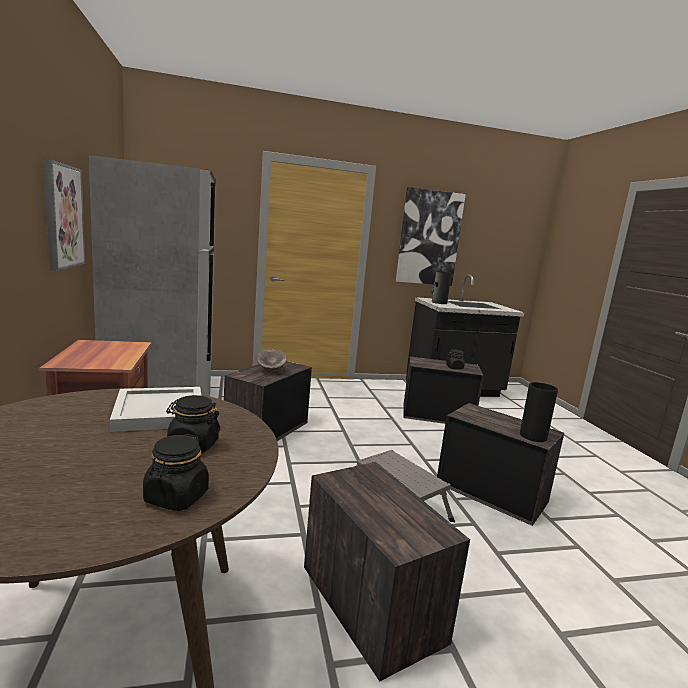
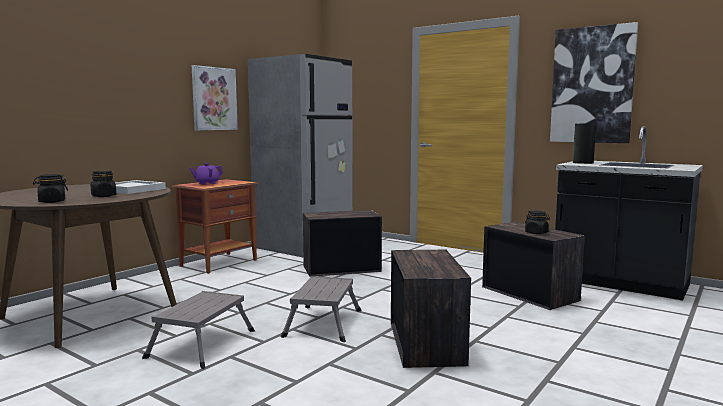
camera: 50 degrees right, 5 degrees down
grey bowl [257,349,287,374] -> none
crate [304,462,470,682] -> grey step ladder [142,291,255,369]
vase [520,382,558,442] -> none
none -> purple teapot [190,163,223,185]

